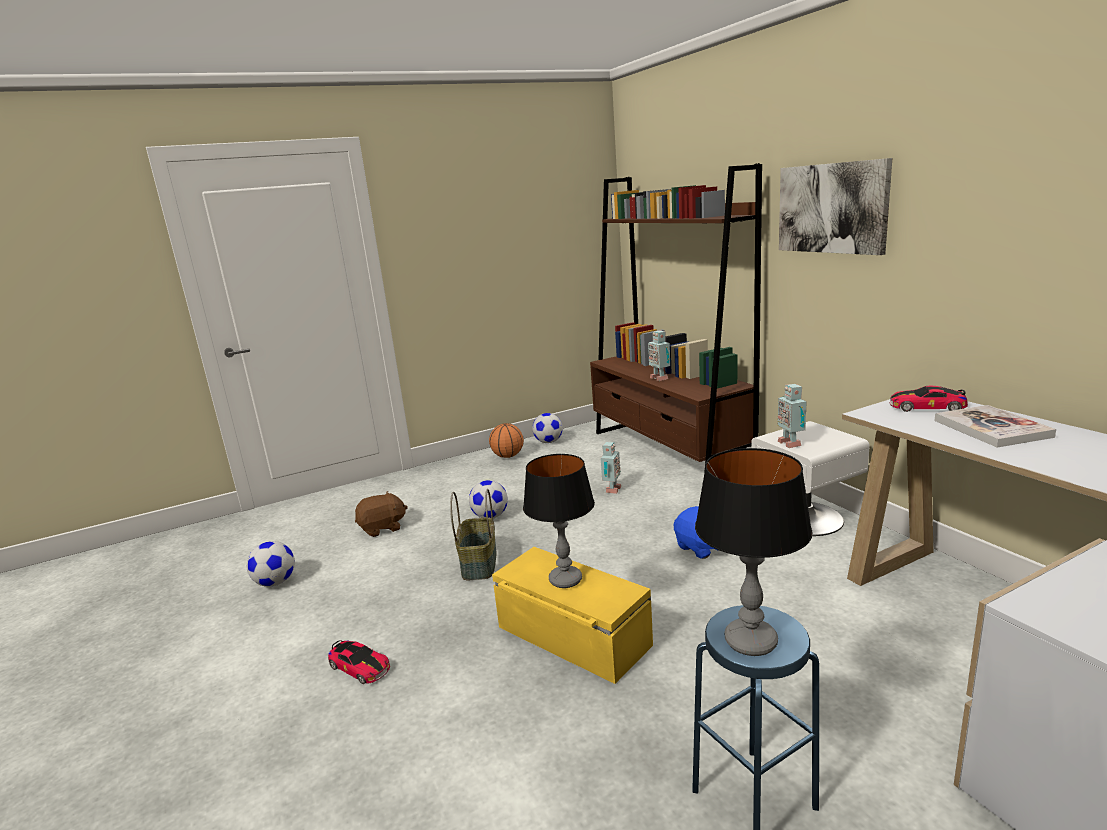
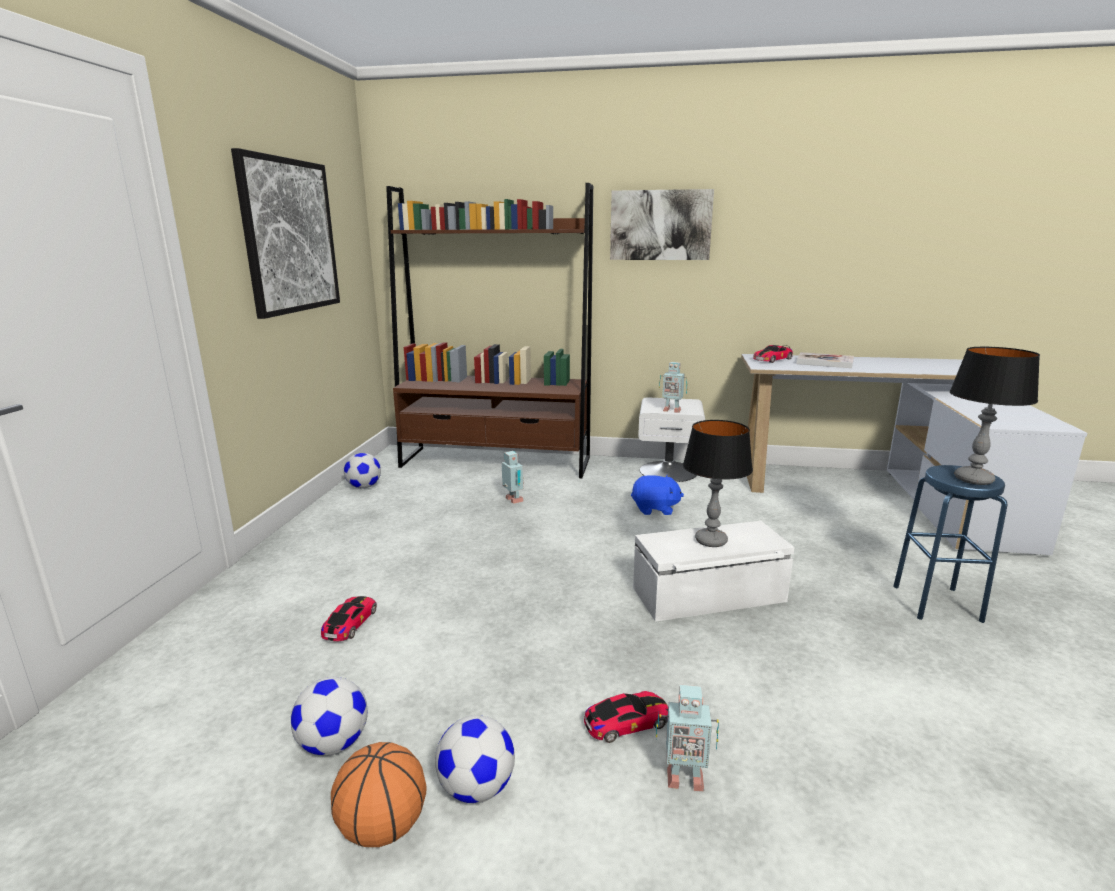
camera: 55 degrees left, 0 degrees up
brown plush toy [355,491,408,537] -> toy car [321,596,377,641]
basket [450,489,497,580] -> none
football [469,480,508,518] -> football moved to [435,715,515,803]
basketball [489,423,524,458] -> basketball moved to [331,742,427,847]
yellow storage box [492,547,653,684] -> white storage box [633,521,794,622]
toy robot [648,331,670,381] -> toy robot moved to [656,684,719,792]
none -> picture [231,148,340,319]

